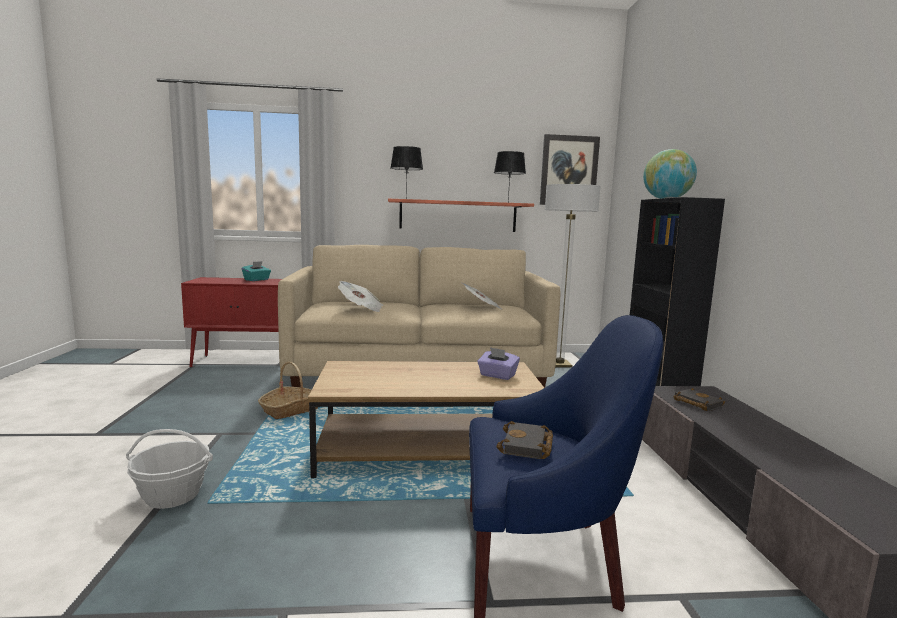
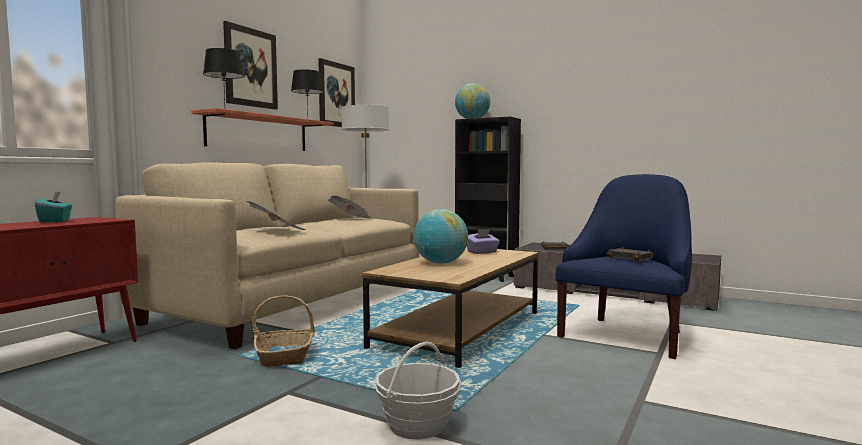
camera: 55 degrees left, 5 degrees down
none -> picture [223,21,278,110]
none -> globe [414,209,468,264]

